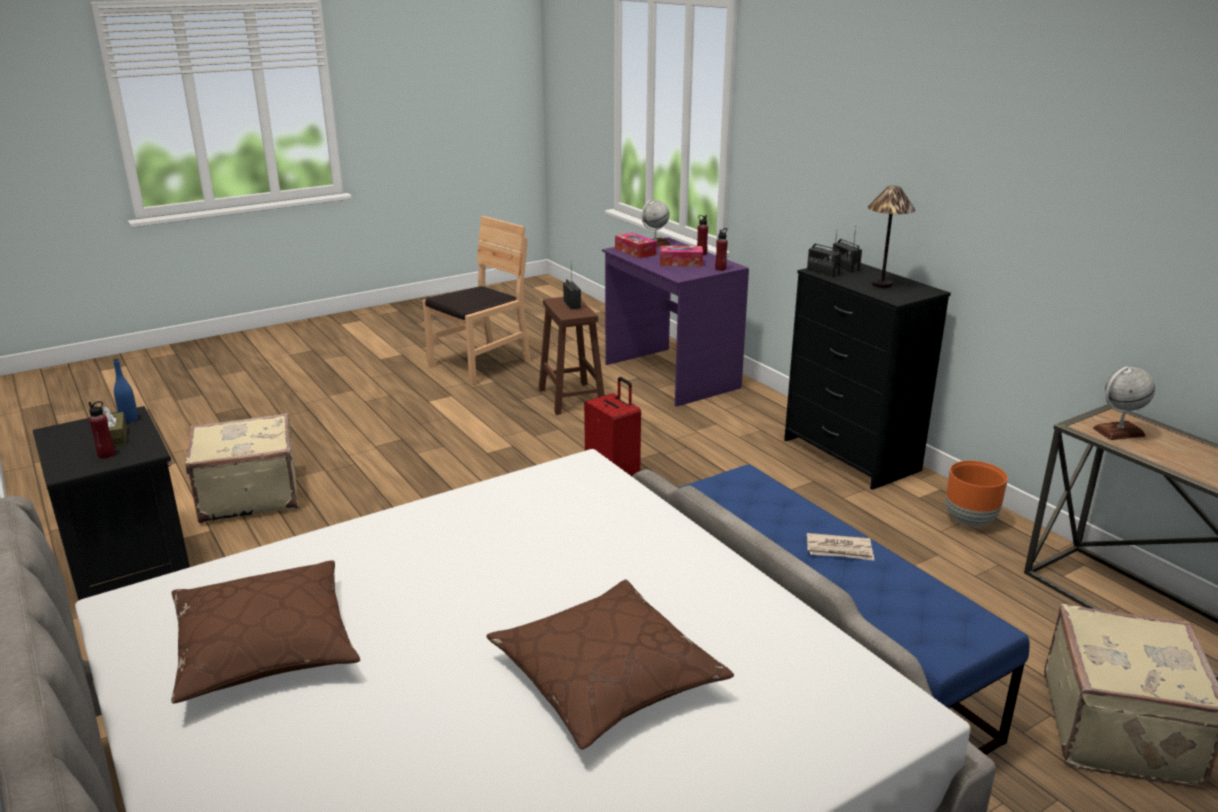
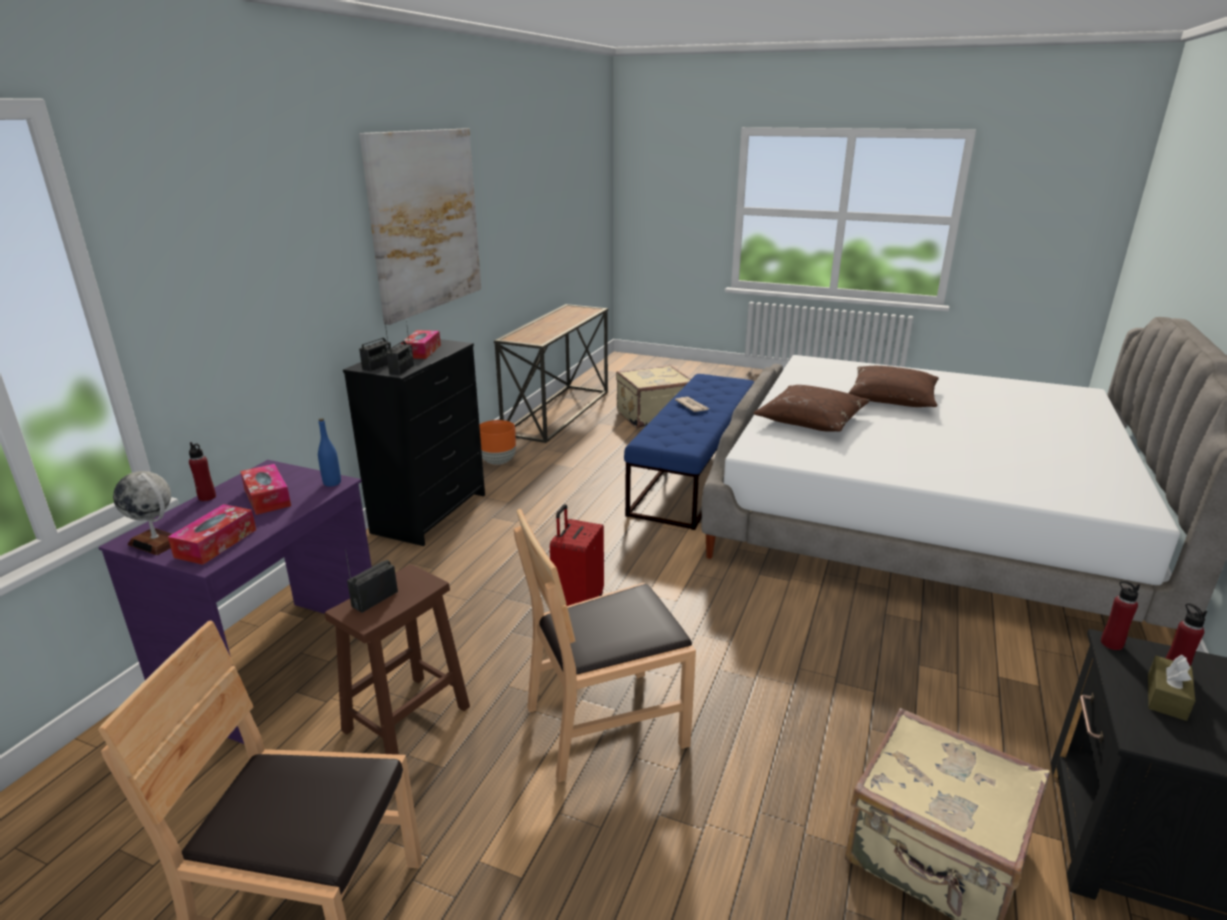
camera: 125 degrees left, 0 degrees up
blue bottle [113,358,138,423] -> blue bottle moved to [318,418,341,487]
brown pillow [171,560,360,703] -> brown pillow moved to [753,385,870,432]
red bottle [715,228,728,271] -> red bottle moved to [1101,581,1140,650]
table lamp [868,186,916,288] -> tissue box [401,330,441,359]
globe [1093,366,1155,440] -> none
none -> picture [359,129,481,325]
none -> brown chair [514,509,696,783]

